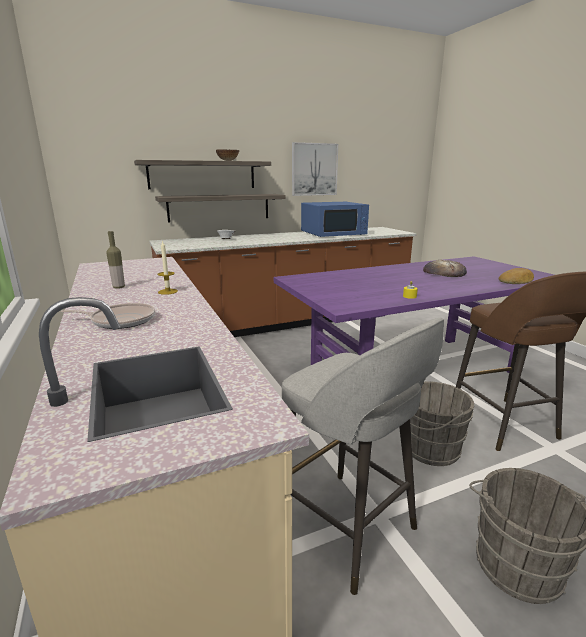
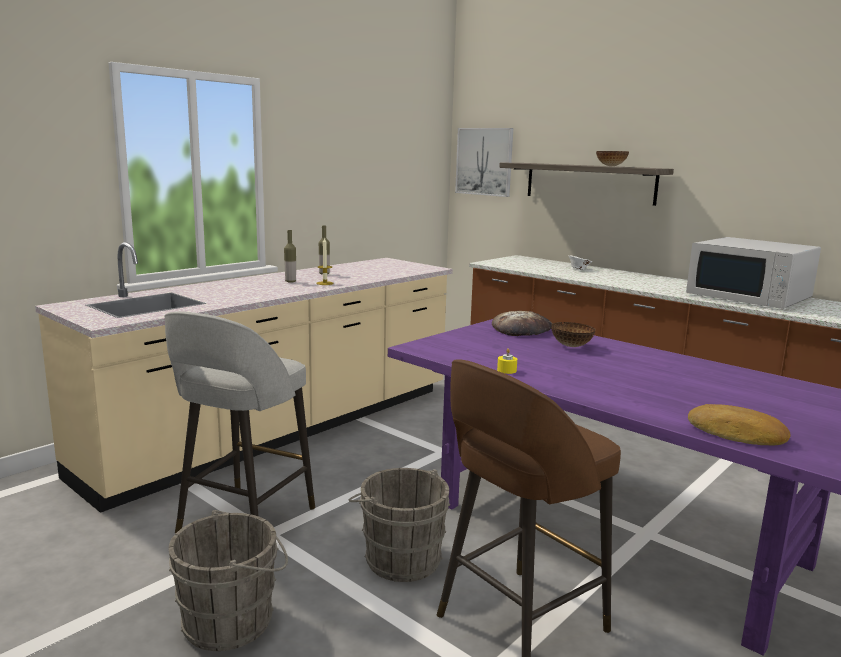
camera: 65 degrees right, 5 degrees down
frying pan [61,303,155,329] -> none
shelf [155,194,286,223] -> none
picture [292,142,338,196] -> picture moved to [455,128,513,197]
blue microwave [301,202,369,237] -> white microwave [686,237,821,309]
bread [423,260,467,277] -> bread moved to [492,311,552,336]
none -> bottle [284,230,296,283]
none -> bowl [551,322,596,347]

